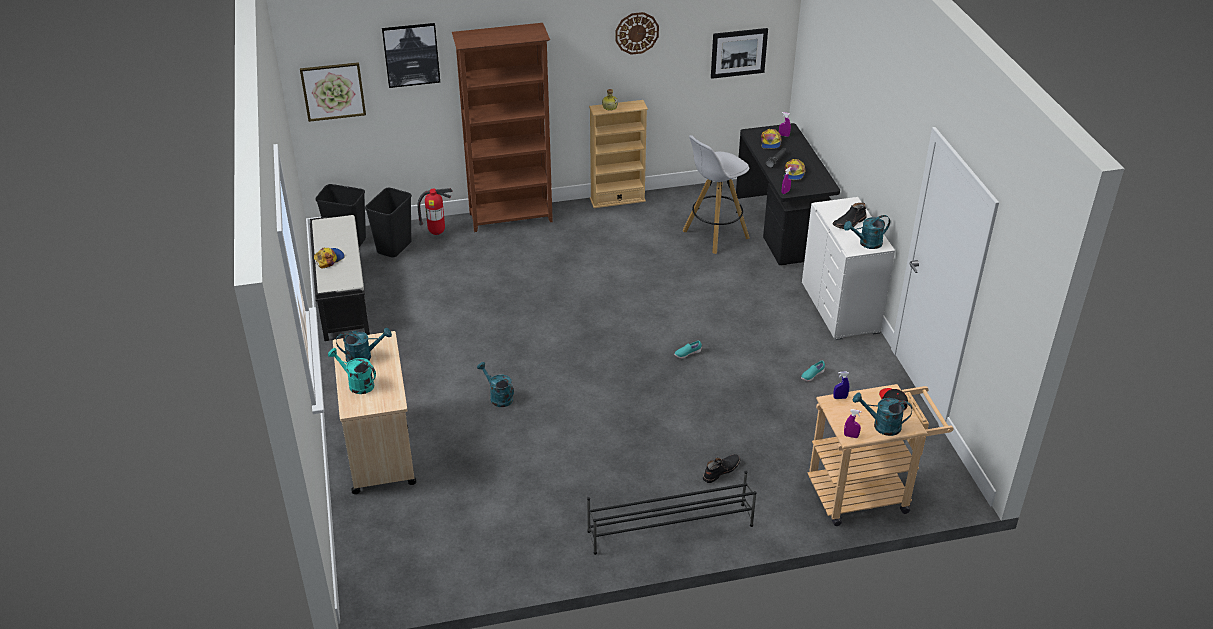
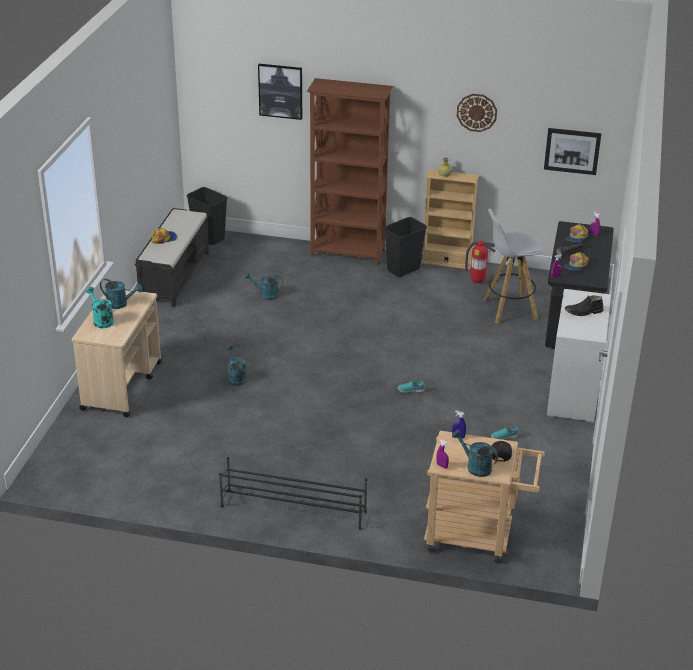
camera: 25 degrees right, 5 degrees down
picture [300,62,366,122] -> none
black trash can [365,188,412,257] -> black trash can moved to [384,217,427,277]
fire extinguisher [417,188,453,235] -> fire extinguisher moved to [464,241,496,283]
black boot [703,454,741,483] -> none
turquoise watering can [844,215,890,249] -> turquoise watering can moved to [244,272,283,300]

